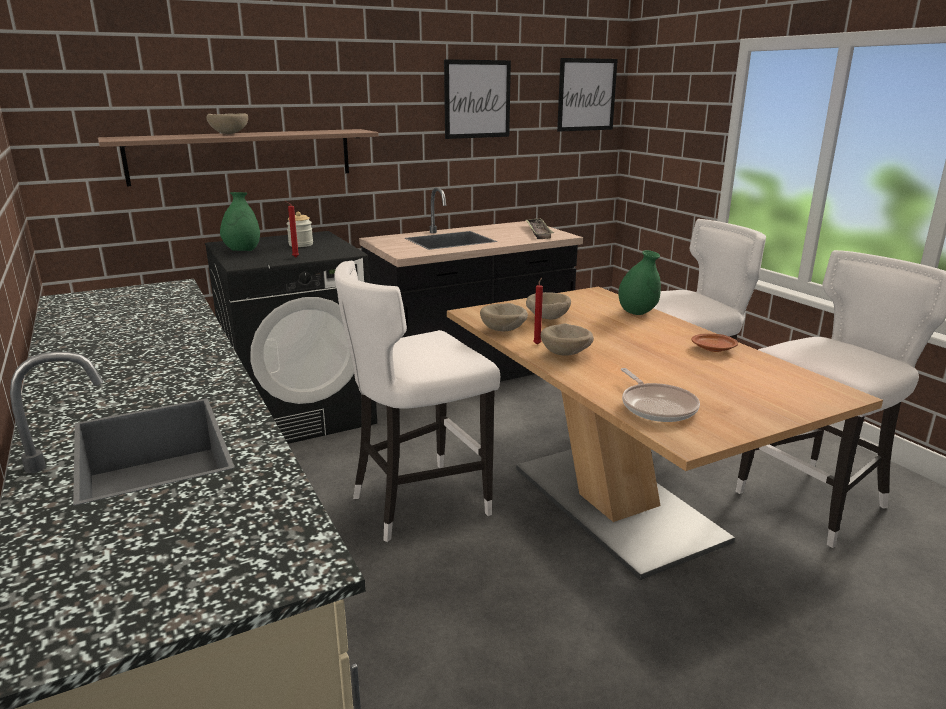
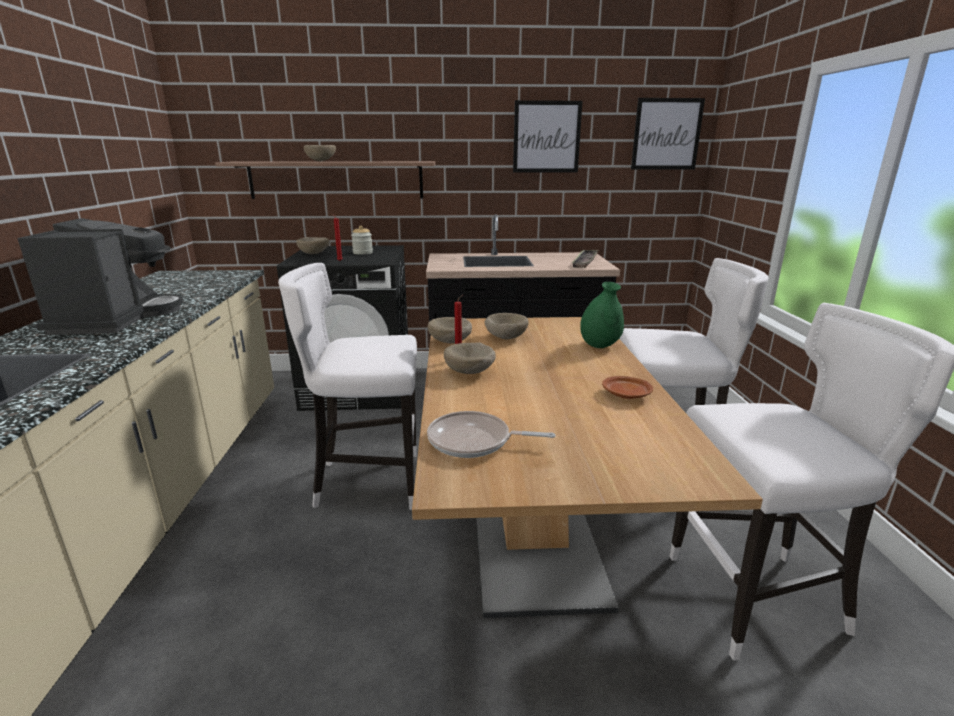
camera: 25 degrees right, 0 degrees up
green vase [220,192,260,251] -> beige bowl [296,237,330,254]
frying pan [621,368,700,422] -> frying pan turned 90 degrees clockwise [427,411,555,458]
none -> coffee machine [17,218,183,335]

